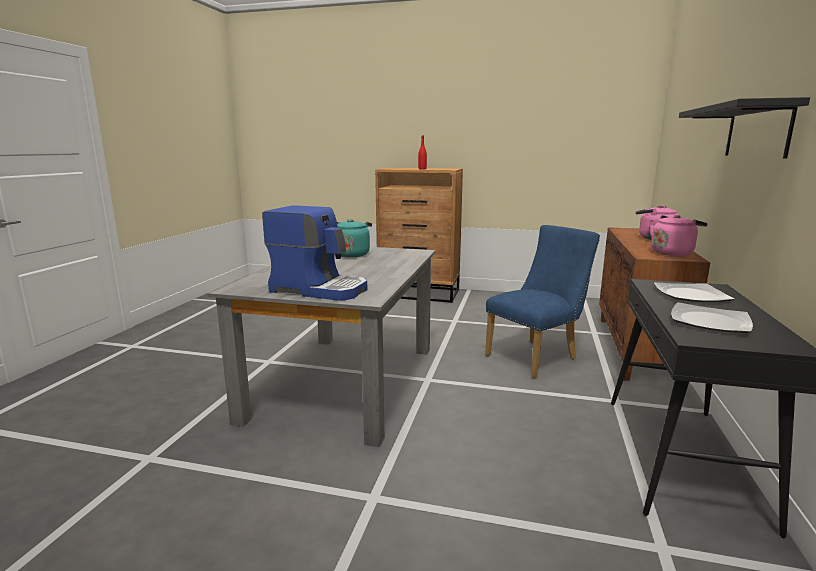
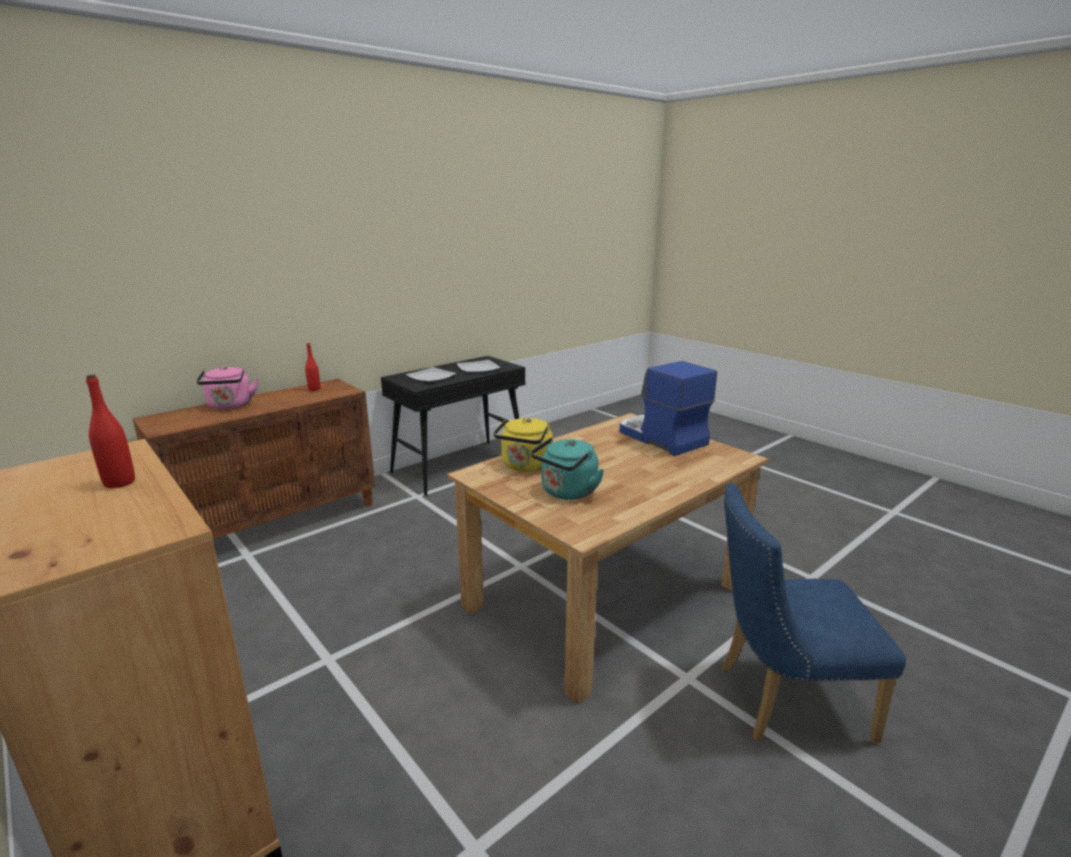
camera: 145 degrees left, 5 degrees up
grey dining table [207,247,436,447] -> brown dining table [447,413,769,704]
blue chair [485,225,600,378] -> blue chair moved to [722,483,906,743]
pink kettle [650,215,707,256] -> red bottle [305,343,321,391]
black shelf [679,97,810,158] -> none
none -> yellow kettle [493,417,561,472]

